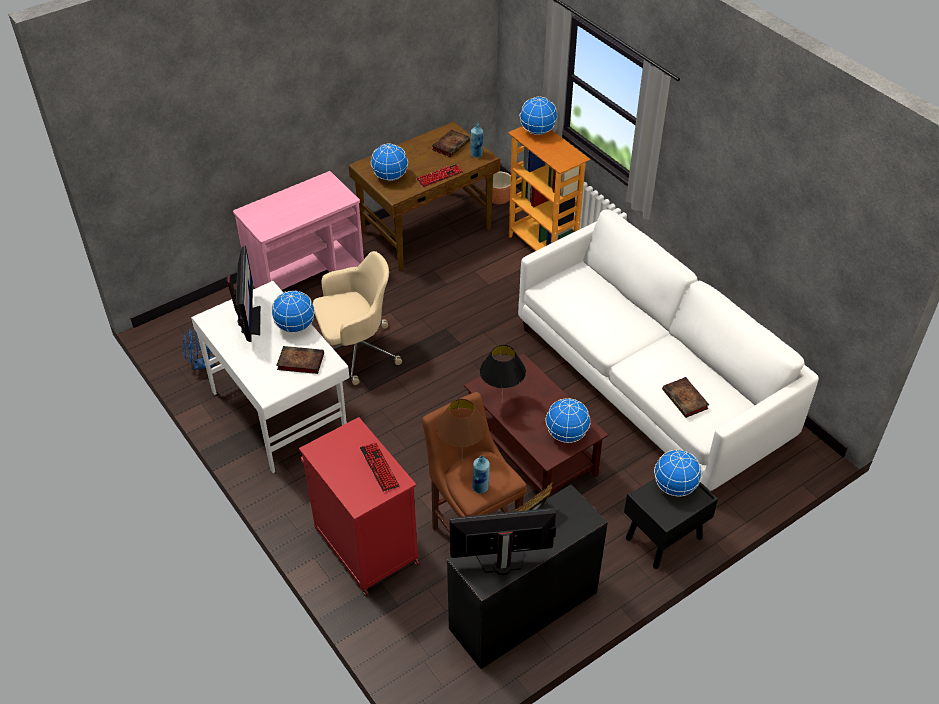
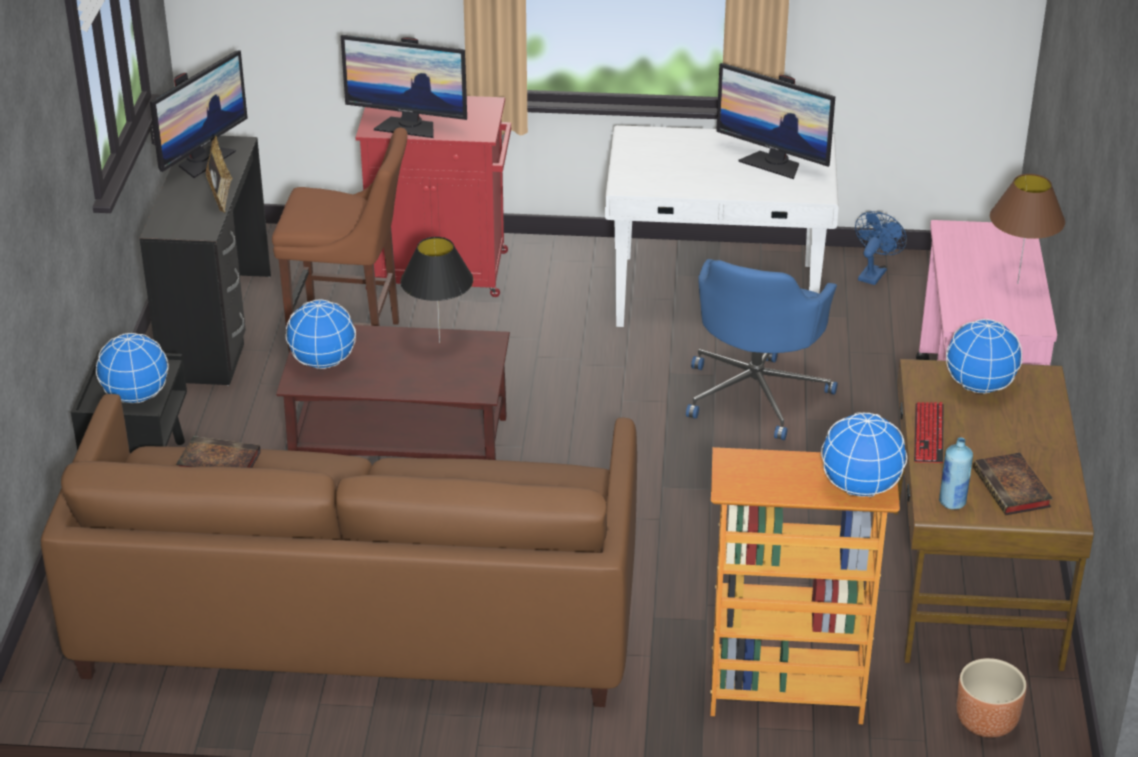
camera: 130 degrees right, 10 degrees down
globe [271,290,315,333] -> none
book [276,346,324,374] -> none
beige office chair [313,251,402,385] -> blue office chair [686,259,837,440]
keyboard [360,443,400,492] -> monitor [341,35,467,138]
brown table lamp [436,399,487,447] -> brown table lamp moved to [990,174,1065,284]
blue bottle [472,456,490,494] -> none
white sofa [518,209,819,491] -> brown sofa [41,394,637,707]

